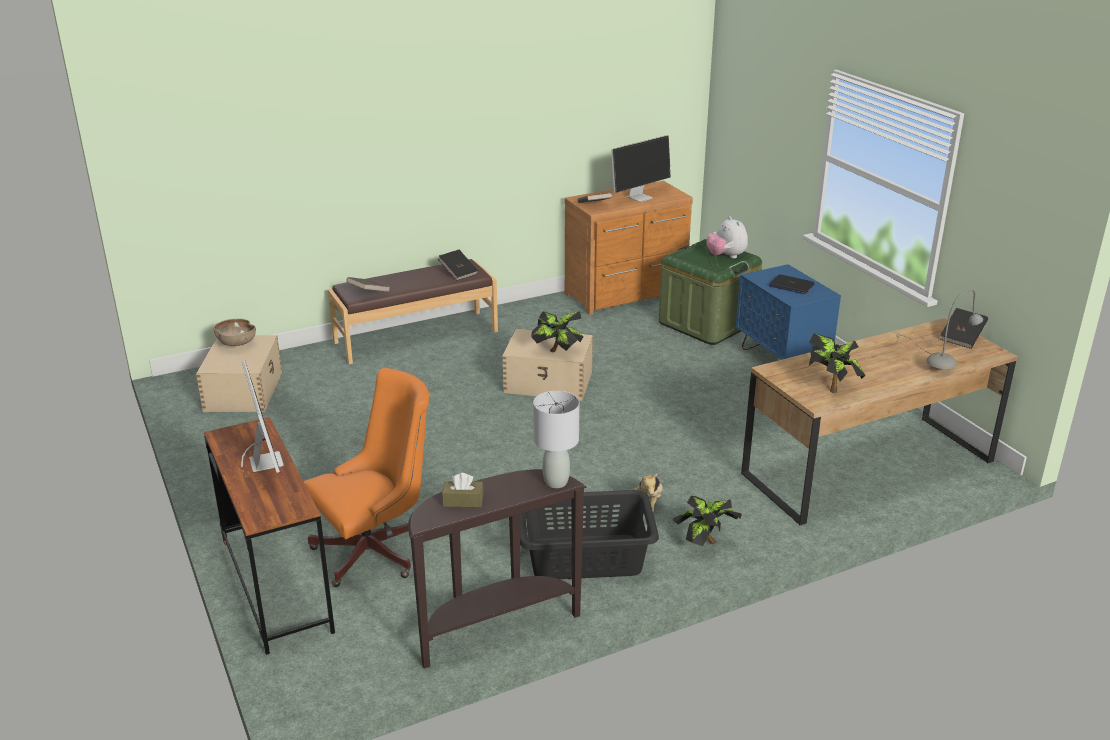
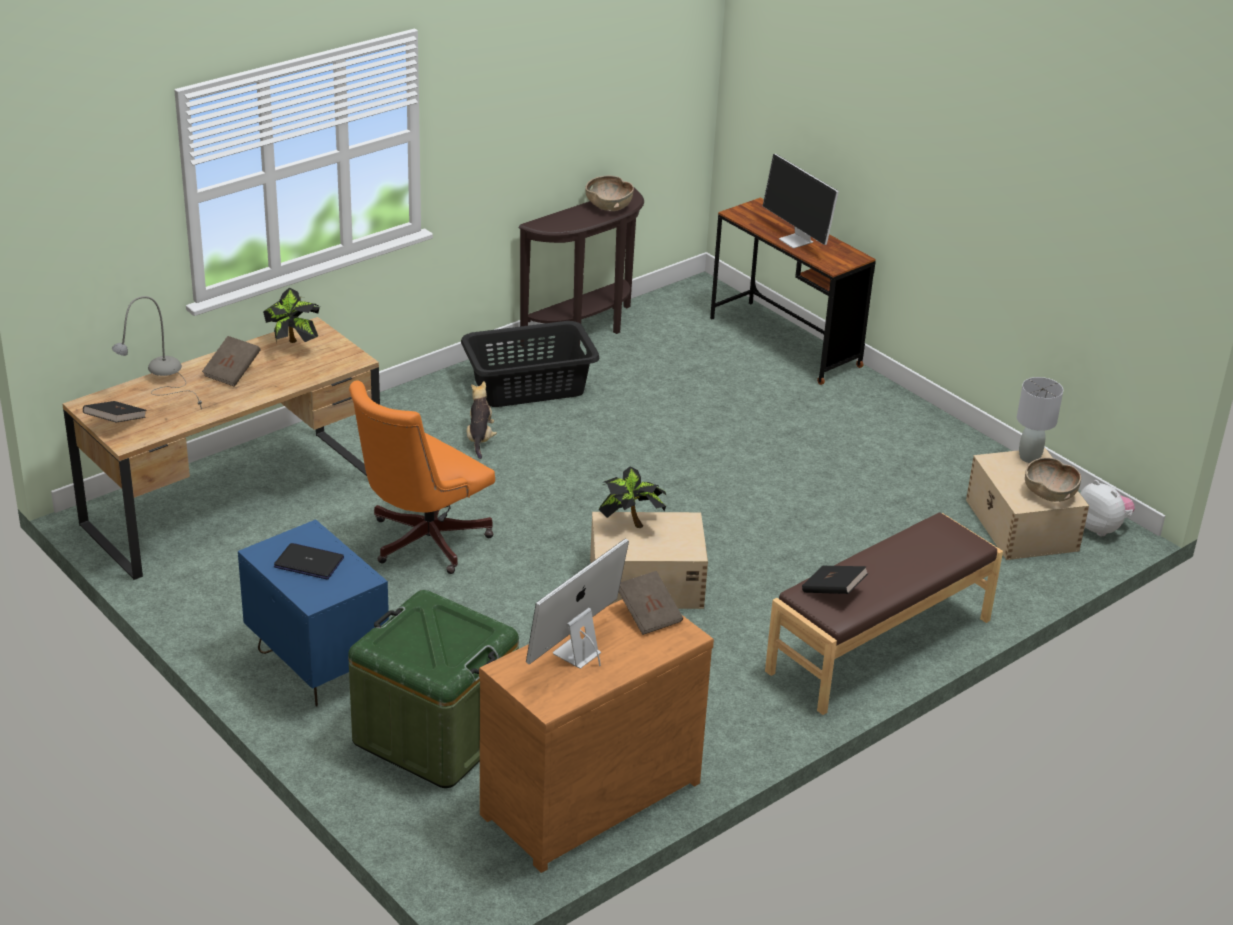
camera: 165 degrees right, 5 degrees up
orange office chair [303,368,429,587] -> orange office chair moved to [349,381,495,574]
brown book [347,277,390,292] -> brown book moved to [202,336,260,387]
brown tissue box [442,473,483,507] -> brown bowl [585,175,634,211]
grey table lamp [533,391,579,488] -> grey table lamp moved to [1017,377,1063,463]
potted plant [672,496,742,546] -> none
plush toy [706,216,748,258] -> plush toy moved to [1080,480,1135,536]

